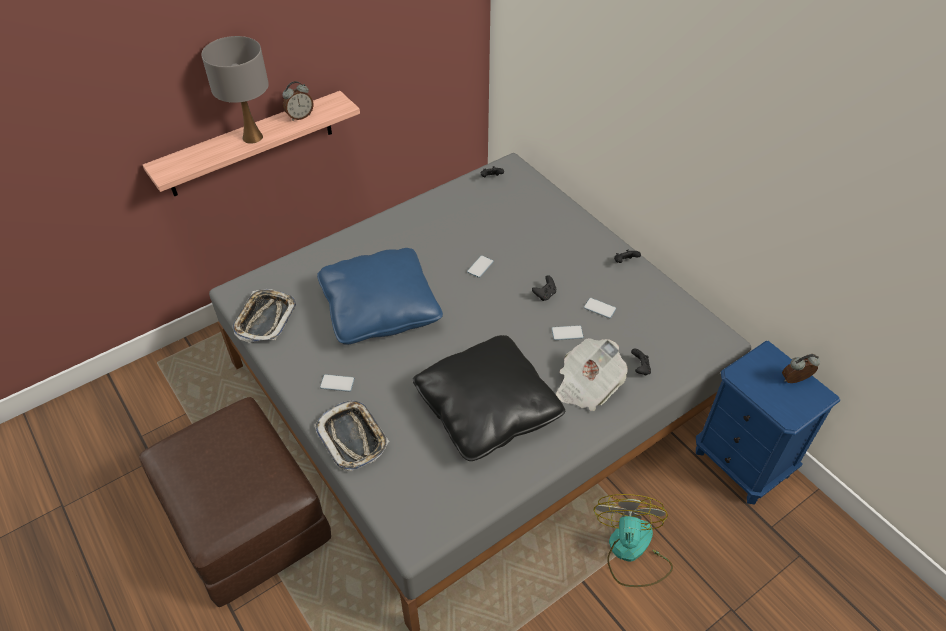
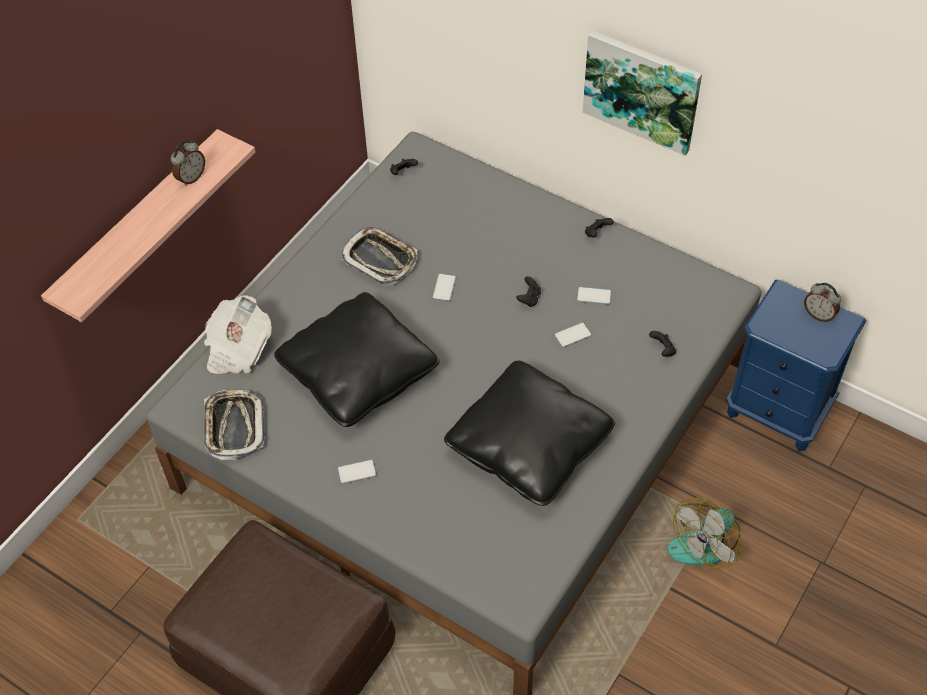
camera: 20 degrees left, 5 degrees up
grey table lamp [201,36,269,144] -> none
tray [315,400,389,471] -> tray moved to [340,227,417,285]
blue pillow [317,248,443,345] -> black pillow [274,292,440,427]
newspaper [556,338,627,411] -> newspaper moved to [204,295,272,374]
fan [593,494,673,587] -> fan turned 120 degrees counterclockwise [667,498,742,568]
alarm clock [782,354,820,383] -> alarm clock turned 105 degrees counterclockwise [804,283,841,322]
none -> picture [583,30,702,156]

